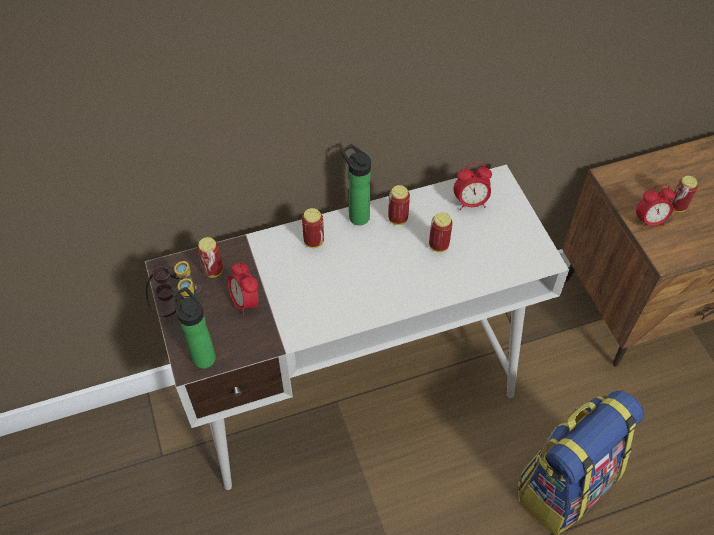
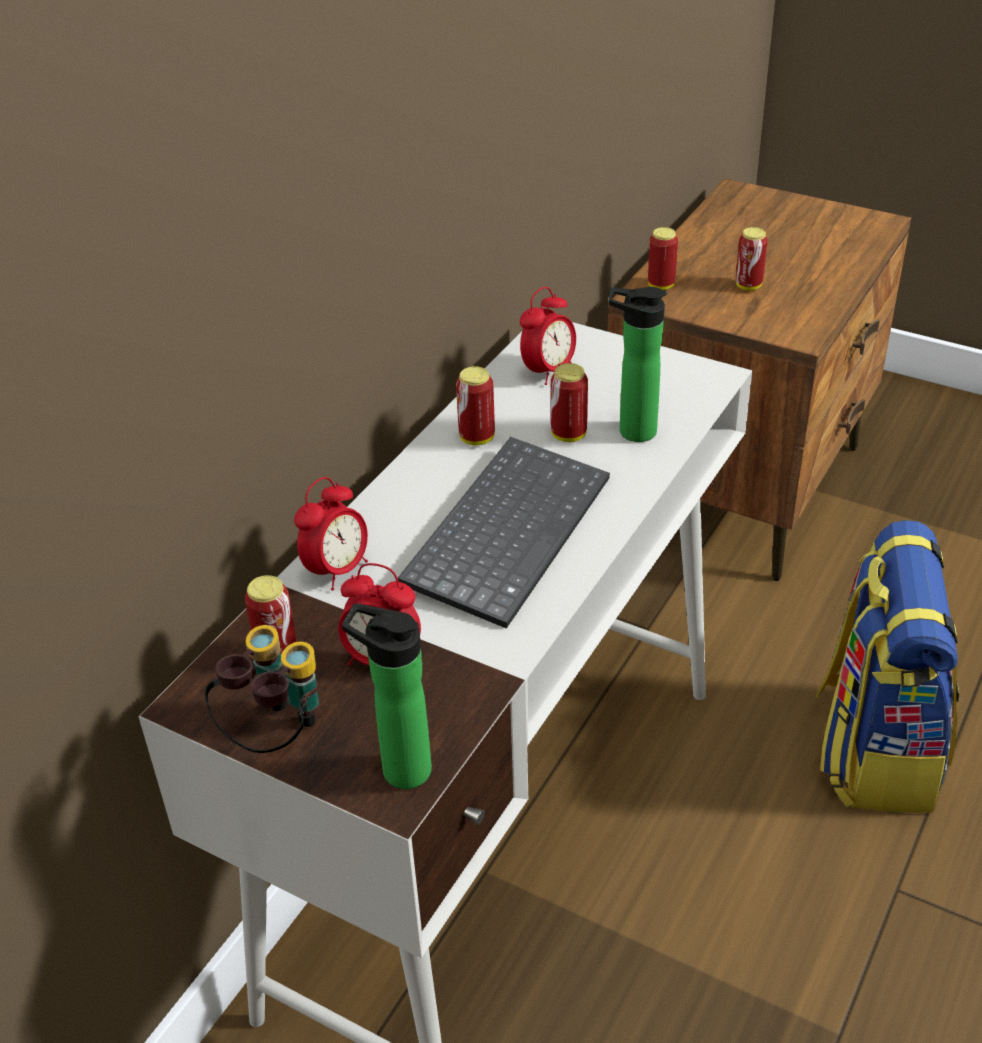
camera: 40 degrees left, 15 degrees down
can [302,208,324,248] -> can moved to [648,227,678,290]
bottle [341,144,371,225] -> bottle moved to [609,287,667,442]
alarm clock [636,184,675,229] -> alarm clock moved to [294,477,368,590]
none -> keyboard [398,437,610,629]

